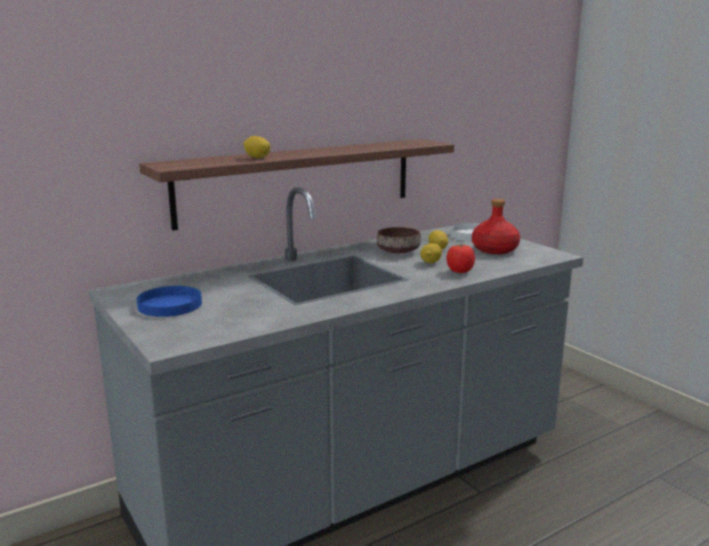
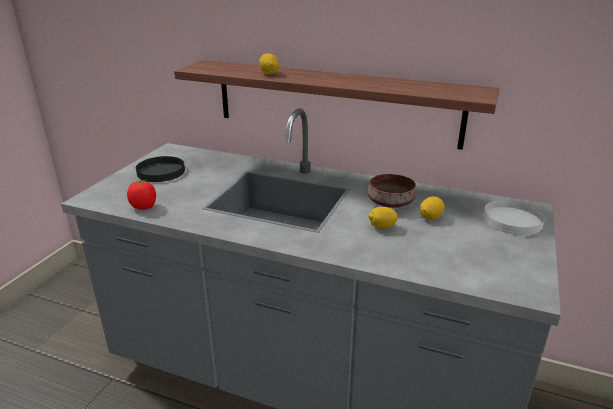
camera: 55 degrees right, 10 degrees up
blue plate [137,286,202,317] -> black plate [136,156,185,182]
tomato [447,244,475,273] -> tomato moved to [127,180,156,210]
red bottle [472,199,520,254] -> none

